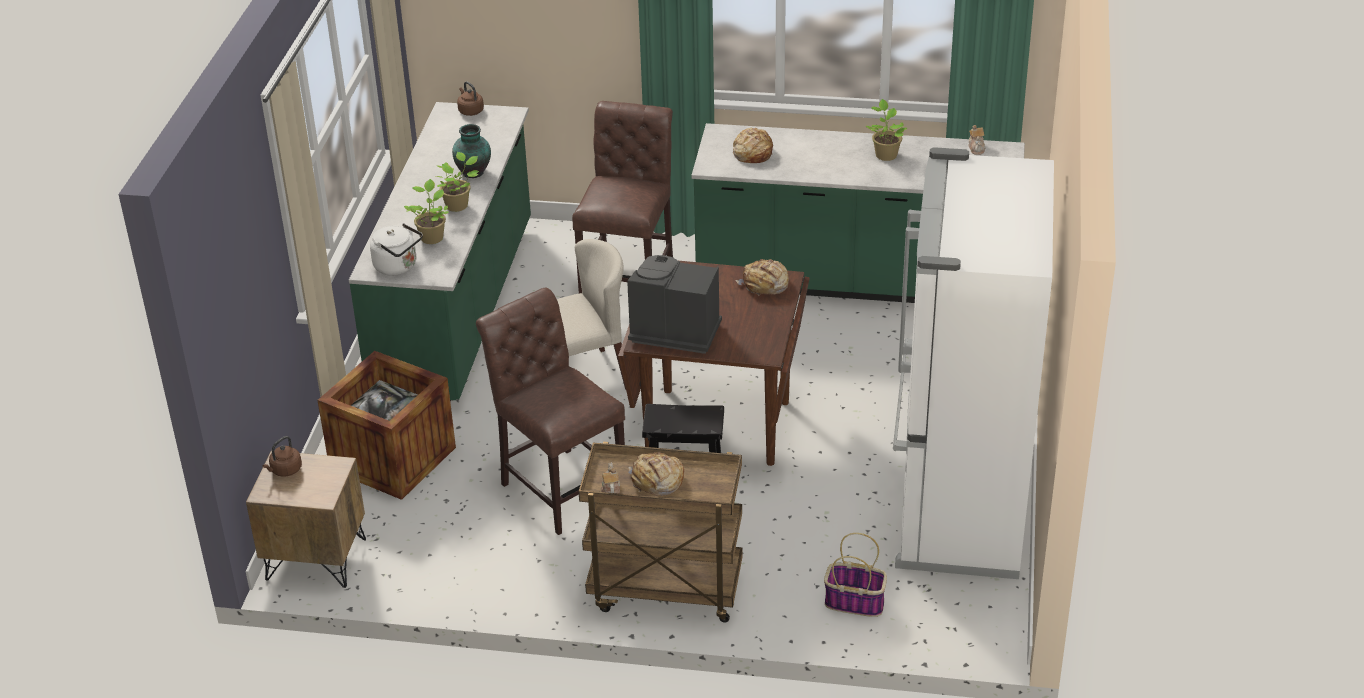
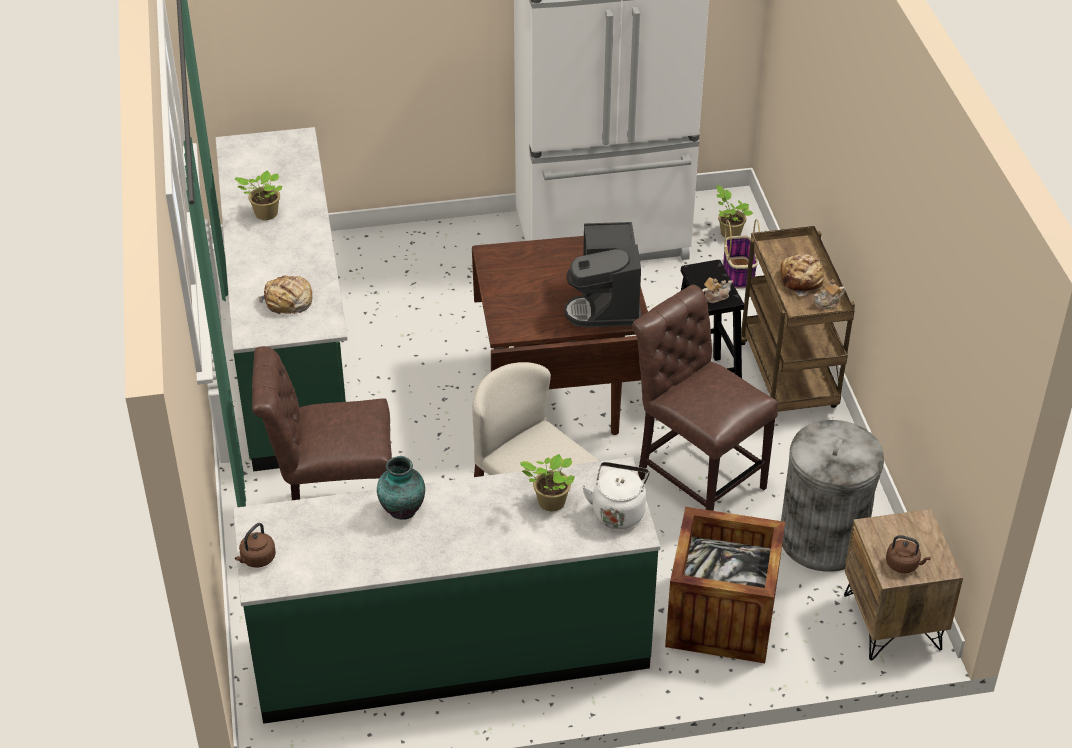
camera: 110 degrees left, 5 degrees up
potted plant [436,152,479,212] -> potted plant moved to [716,185,753,238]
brown chair [476,288,625,535] -> brown chair turned 105 degrees clockwise [632,285,779,511]
bread [735,259,789,296] -> none
teapot [968,125,985,155] -> teapot moved to [702,277,733,303]
none -> grey trash can [781,420,884,572]

